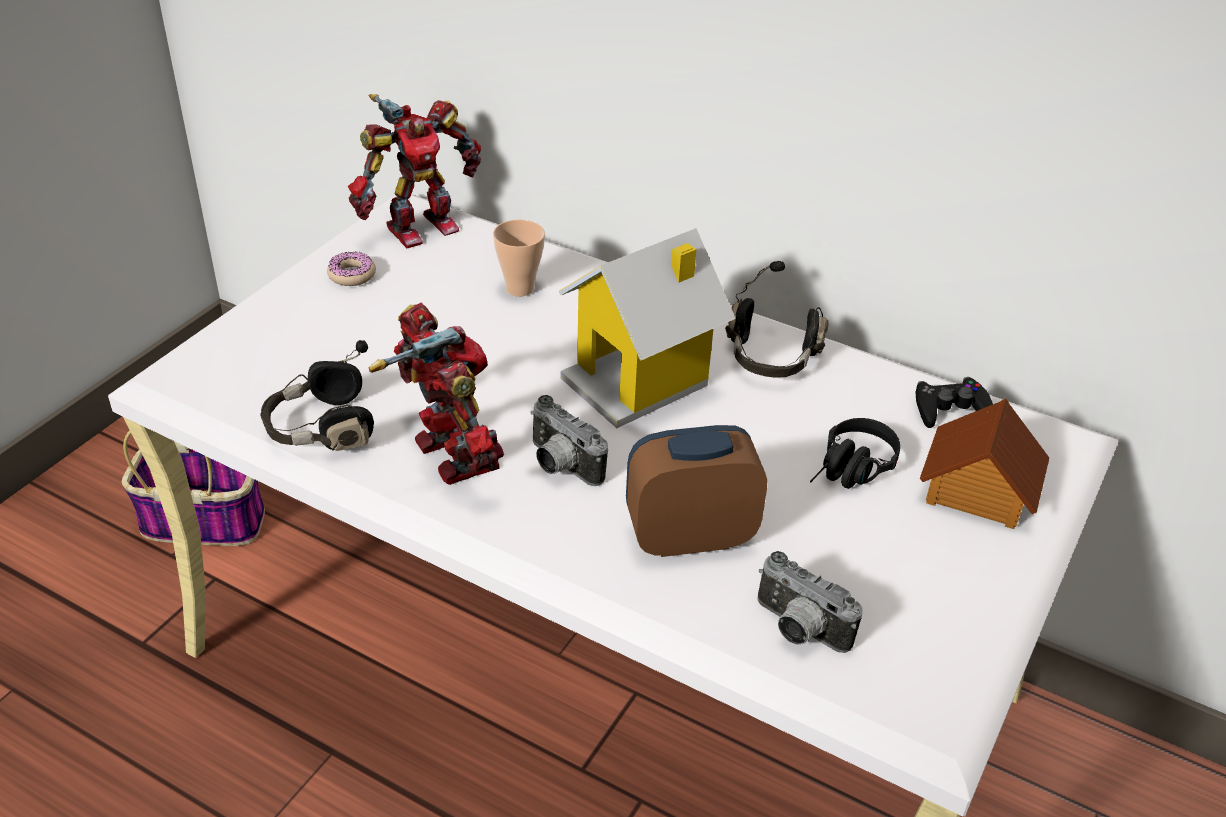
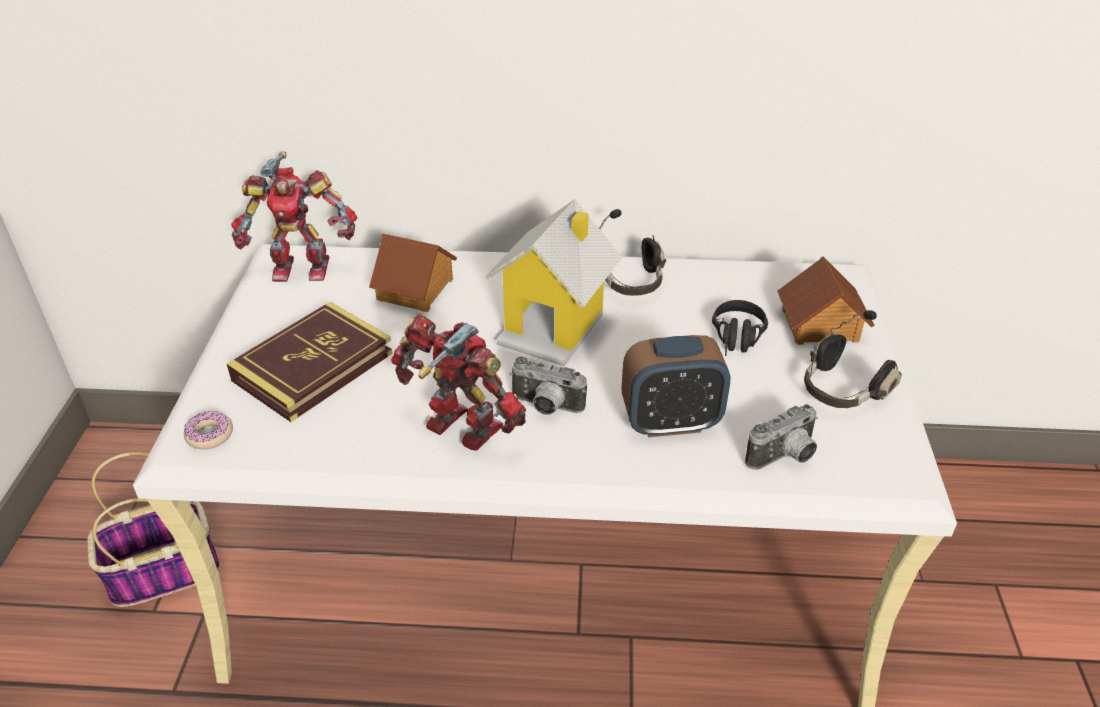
camera: 25 degrees left, 0 degrees up
black headphones [260,340,374,451] -> black headphones moved to [804,310,902,408]
donut [327,252,376,286] -> donut moved to [184,411,233,449]
toy robot [348,94,481,248] -> toy robot turned 60 degrees clockwise [231,151,357,282]
cup [493,219,545,296] -> toy house [369,233,457,312]
alarm clock [626,425,767,557] -> alarm clock turned 150 degrees counterclockwise [621,335,730,437]
camera [758,551,863,653] -> camera turned 45 degrees counterclockwise [745,404,818,470]
black game controller [915,377,993,428] -> none
none -> book [227,302,393,422]

